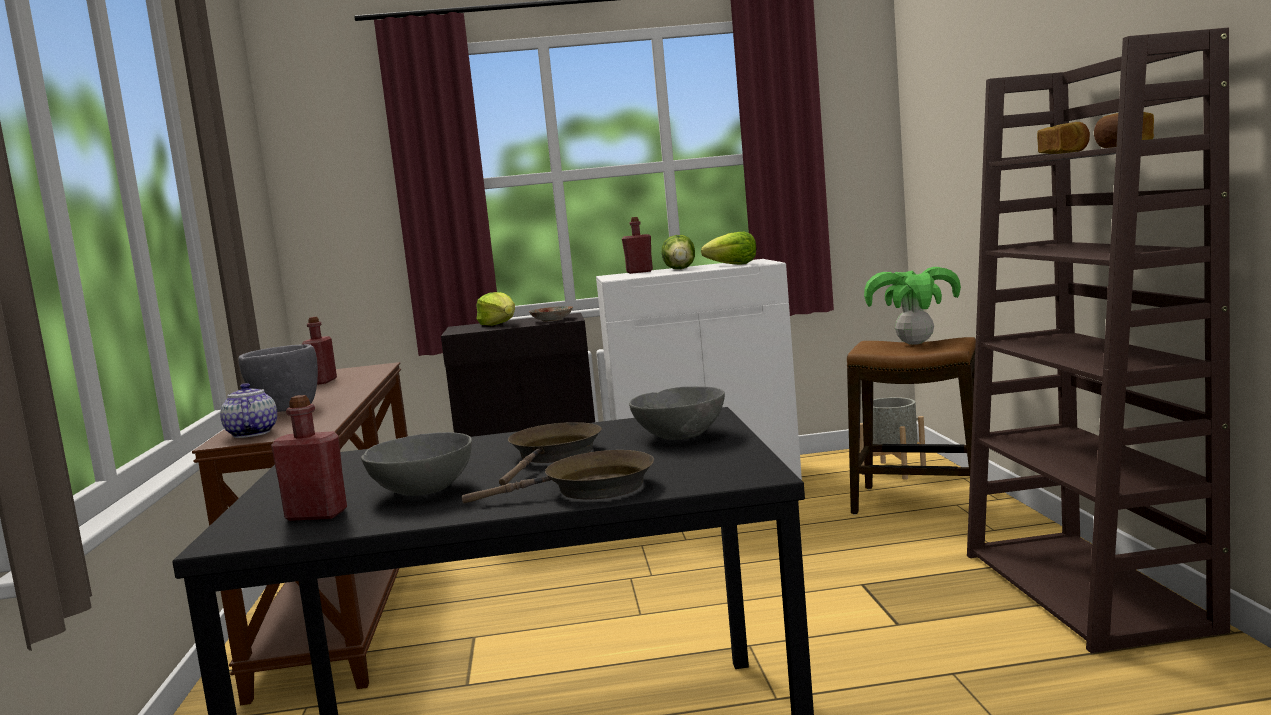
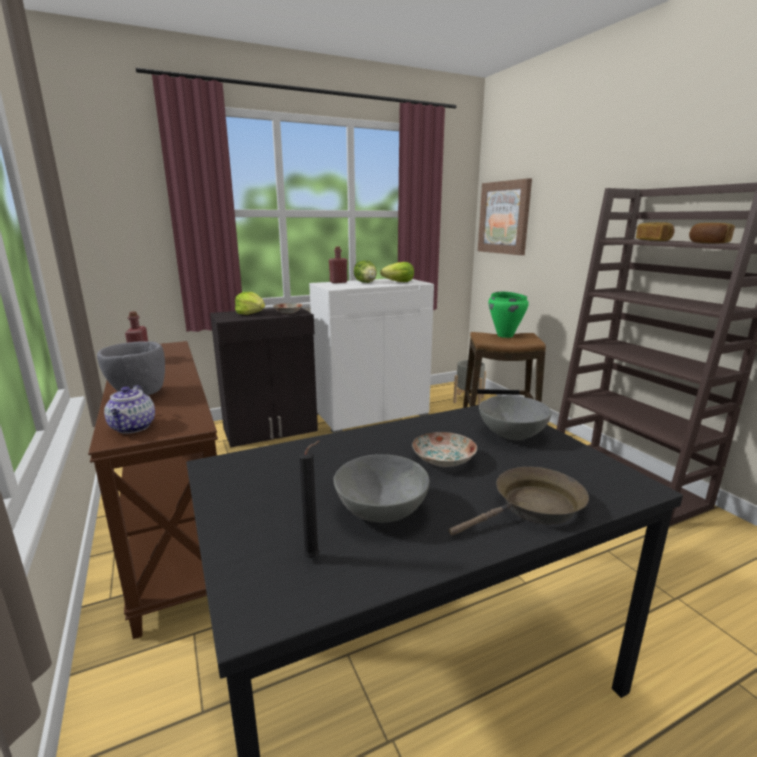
camera: 20 degrees left, 10 degrees up
teapot [220,383,277,438] -> teapot turned 150 degrees counterclockwise [104,385,155,433]
red bottle [271,395,347,521] -> black candle [299,441,320,558]
brown frying pan [499,422,602,486] -> plate [412,432,477,467]
potted plant [864,267,961,345] -> green cooking pot [489,291,529,338]
none -> picture [478,178,532,255]

